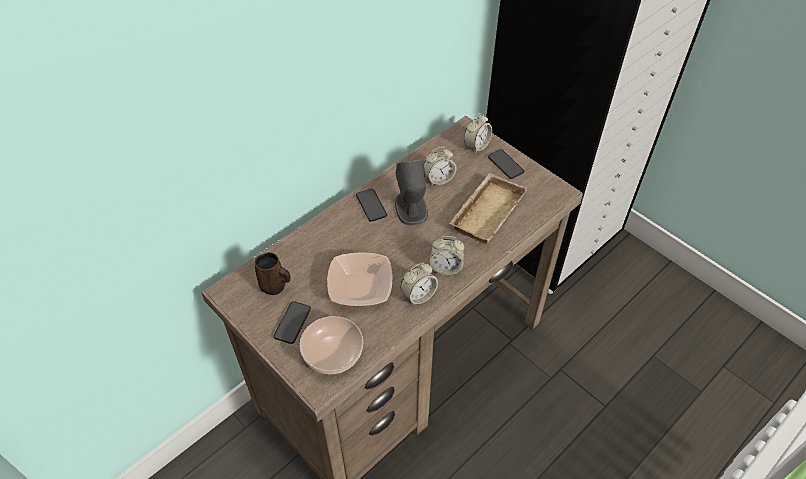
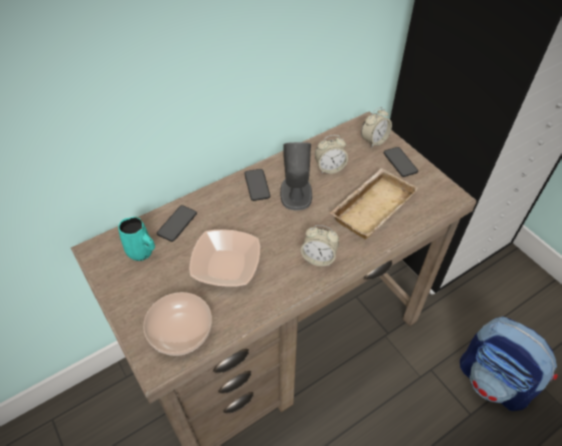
camera: 10 degrees right, 0 degrees up
brown mug [254,252,291,295] -> turquoise mug [118,217,155,261]
phone [273,301,311,344] -> phone moved to [157,205,197,242]
alarm clock [400,263,438,305] -> none
none -> backpack [460,317,558,411]

